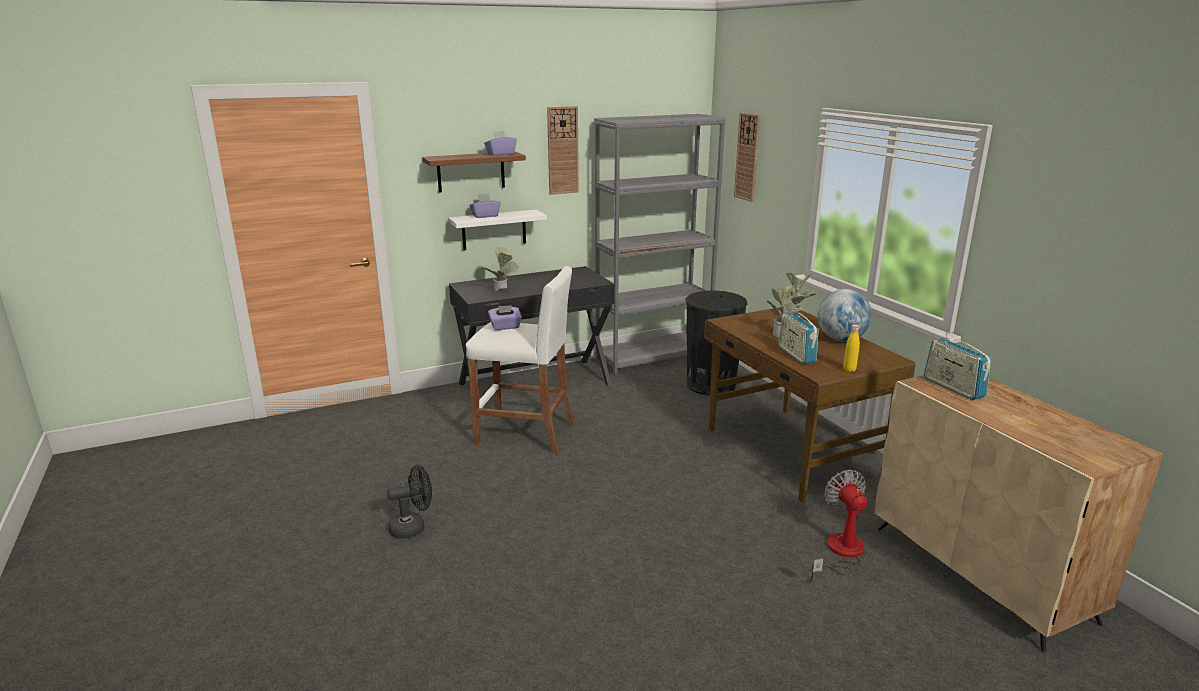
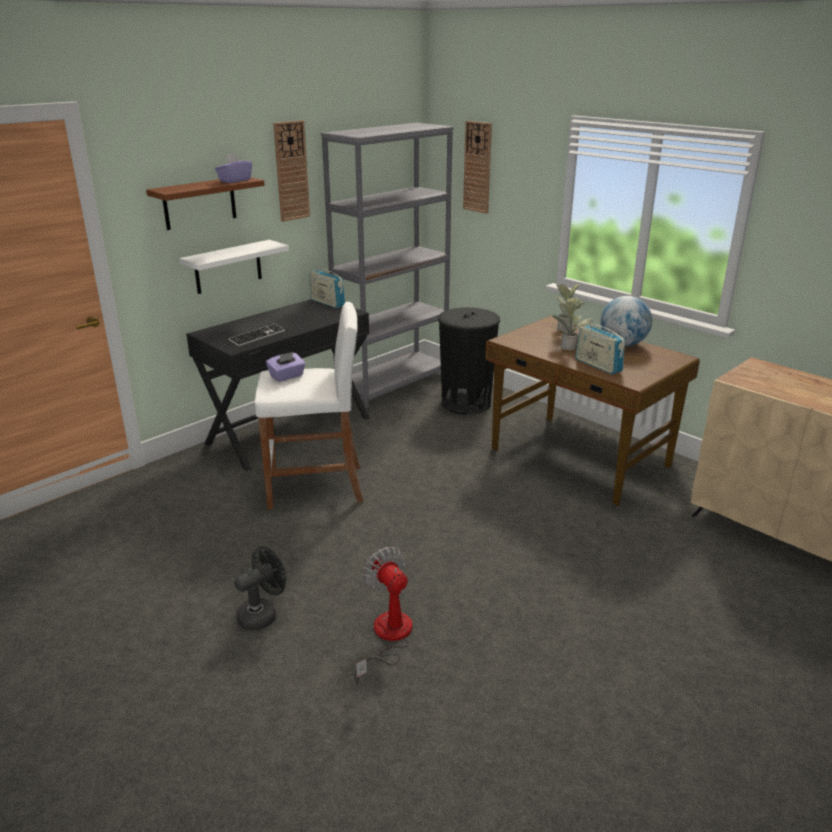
camera: 20 degrees left, 5 degrees up
purple tissue box [469,194,501,218] -> none
potted plant [482,247,518,292] -> keyboard [228,324,285,346]
fan [808,470,868,582] -> fan moved to [354,547,412,684]
yellow bottle [843,324,860,372] -> none
radio [924,332,991,400] -> radio moved to [310,265,345,308]

